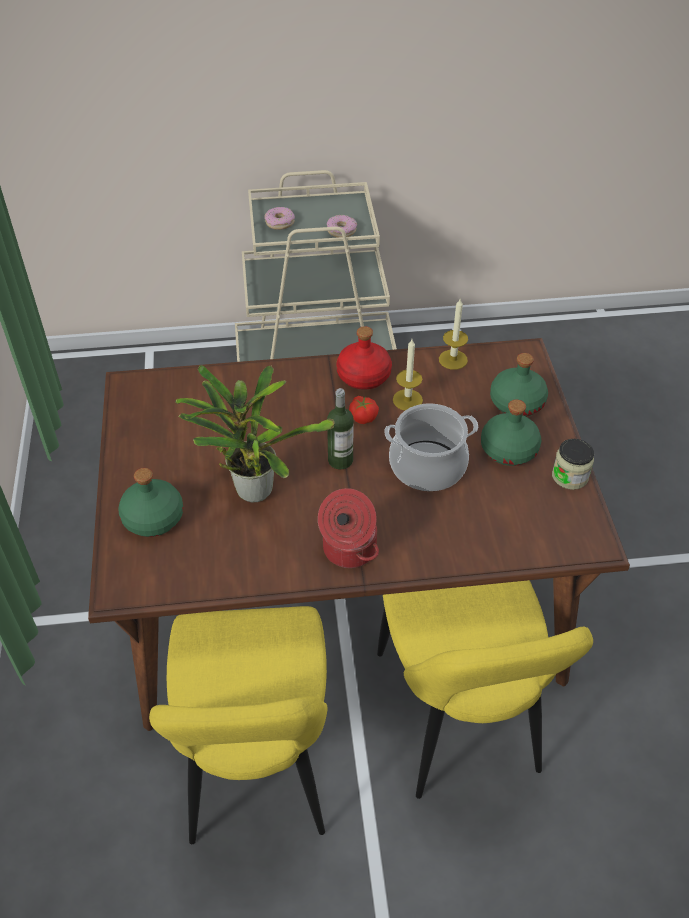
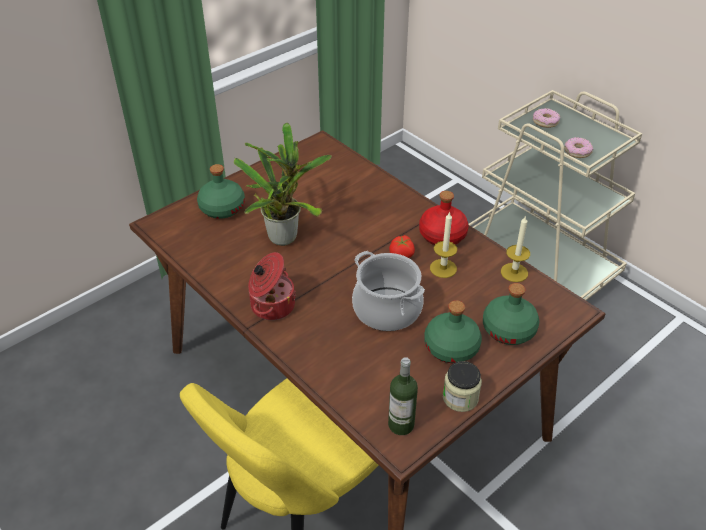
camera: 55 degrees right, 5 degrees down
yellow chair [149,606,328,844] -> none
bottle [327,388,354,469] -> bottle moved to [388,357,418,435]

